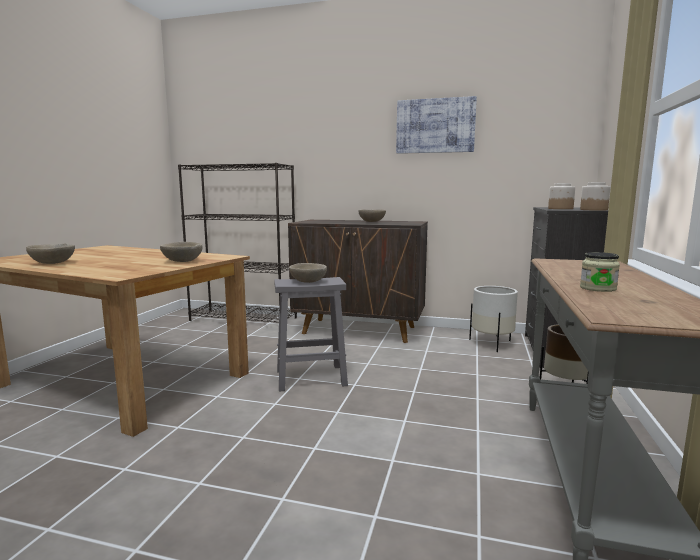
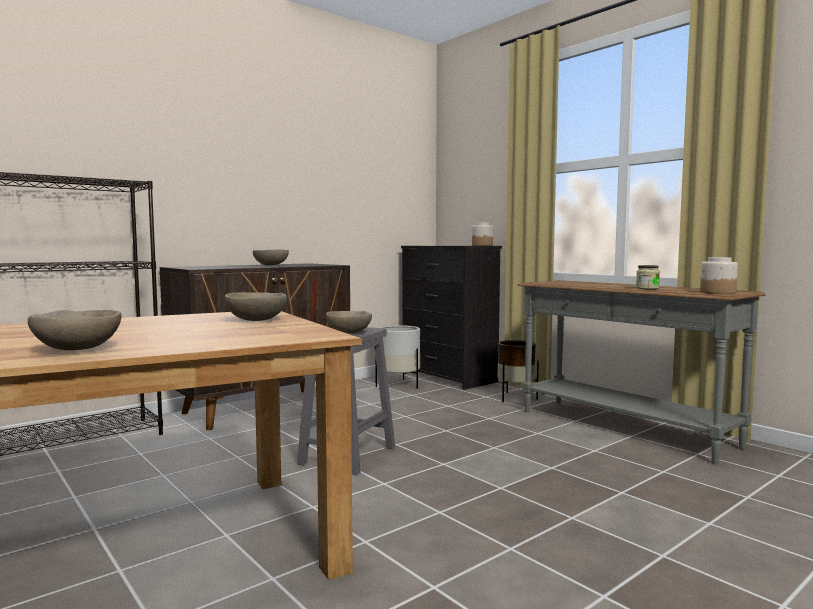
camera: 55 degrees left, 5 degrees down
picture [396,96,477,154] -> none
jar [548,183,575,209] -> jar moved to [700,257,738,294]

